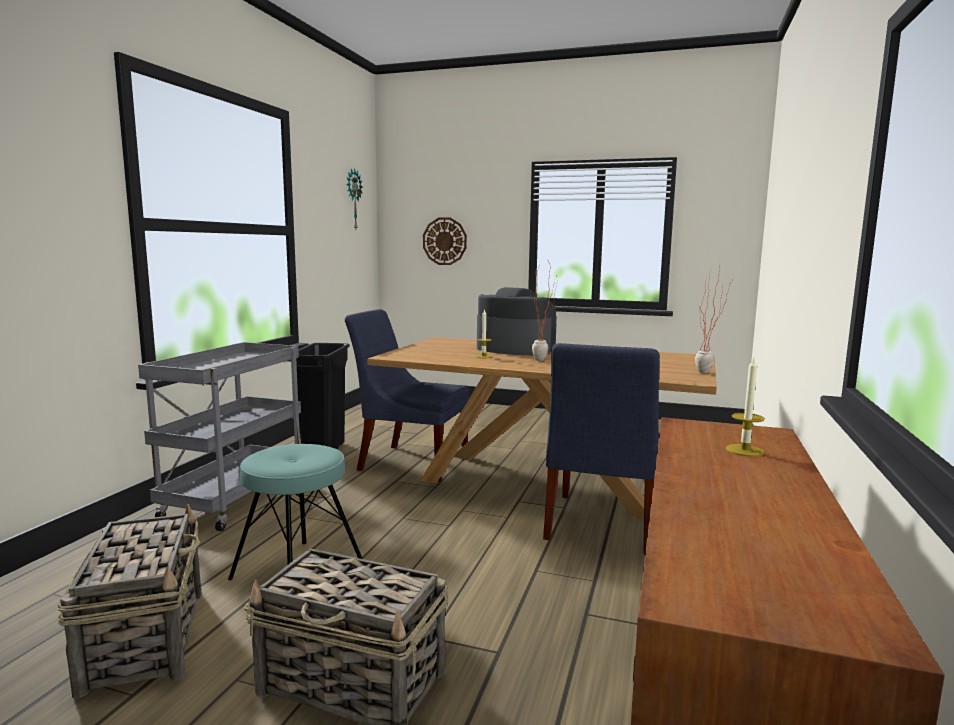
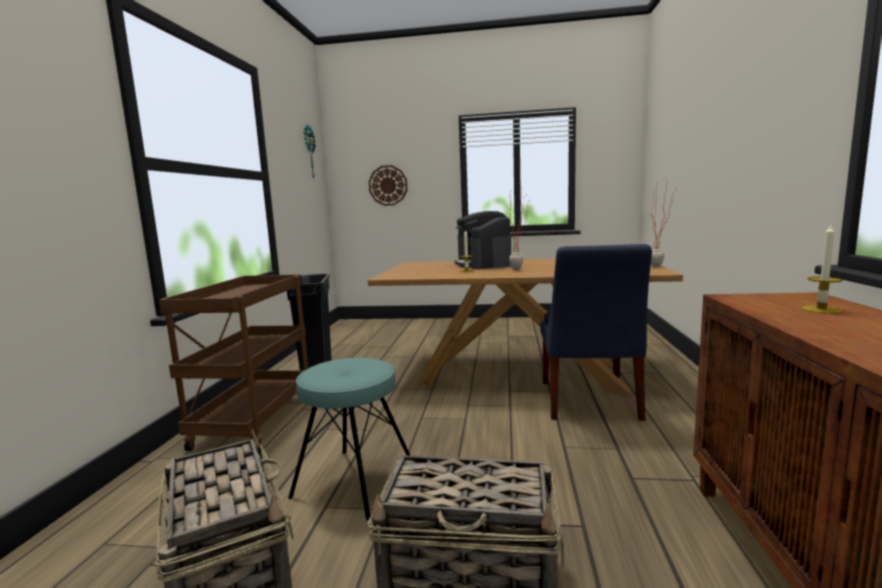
camera: 10 degrees left, 0 degrees up
grey cart [138,342,301,531] -> brown cart [159,274,308,451]
blue chair [345,309,470,482] -> none
coffee machine [477,287,557,355] -> coffee machine turned 120 degrees counterclockwise [455,211,511,269]

